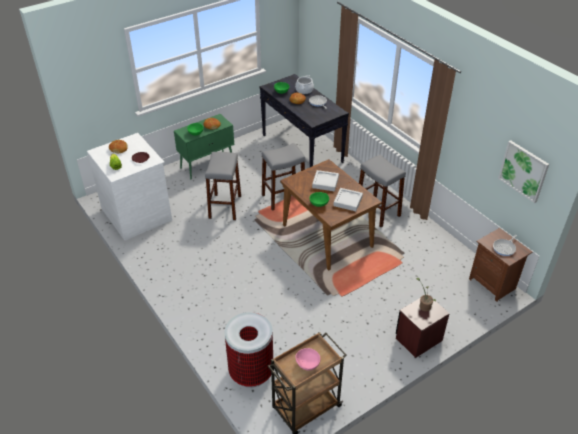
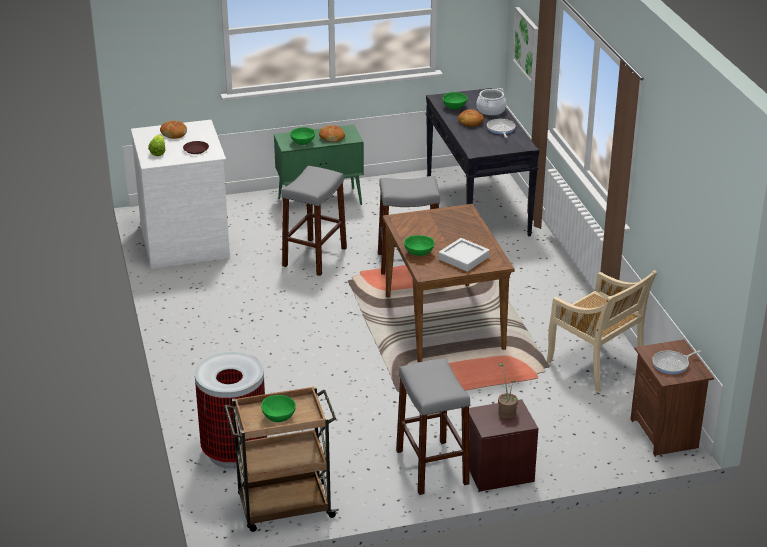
camera: 20 degrees right, 10 degrees down
pink bowl [296,348,320,371] -> green bowl [261,395,296,422]
grey tray [312,170,339,191] -> none
grey stool [359,155,406,227] -> grey stool moved to [396,358,471,495]
picture [498,140,549,203] -> picture moved to [513,7,538,83]
none -> beige chair [547,270,657,392]

